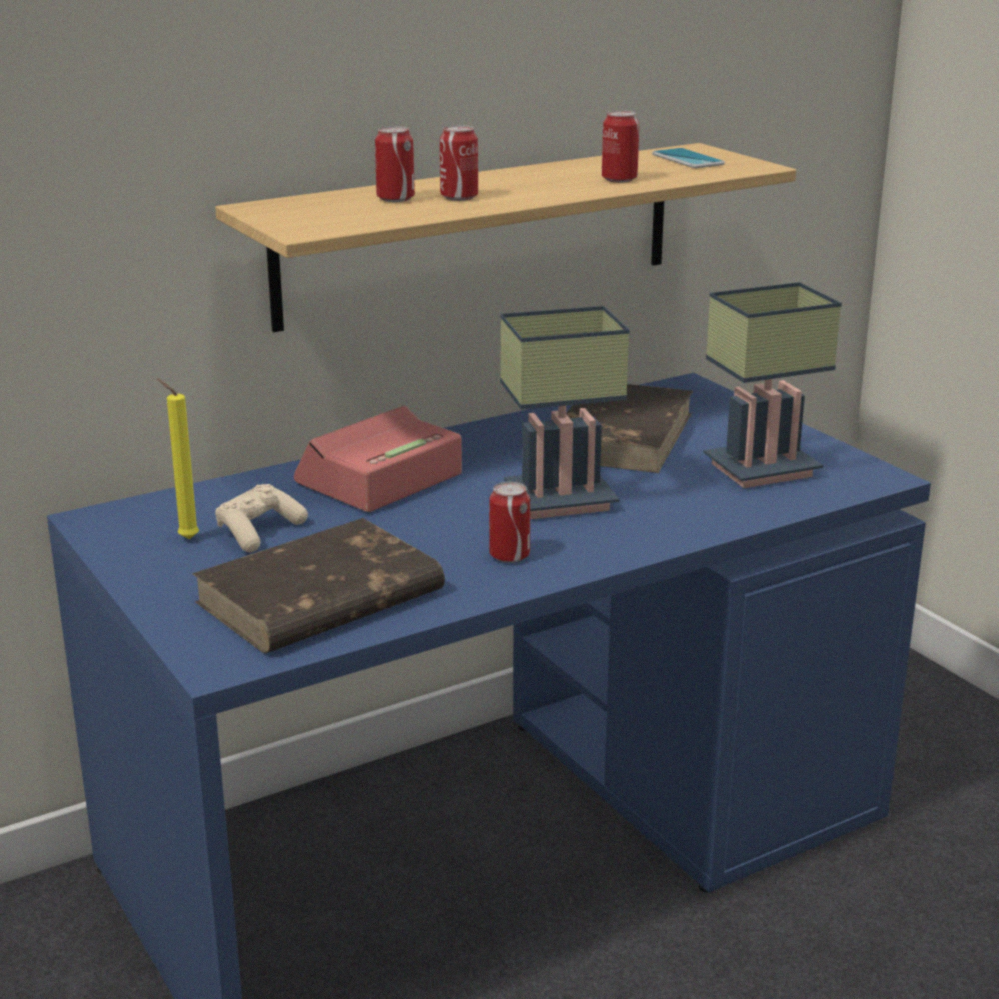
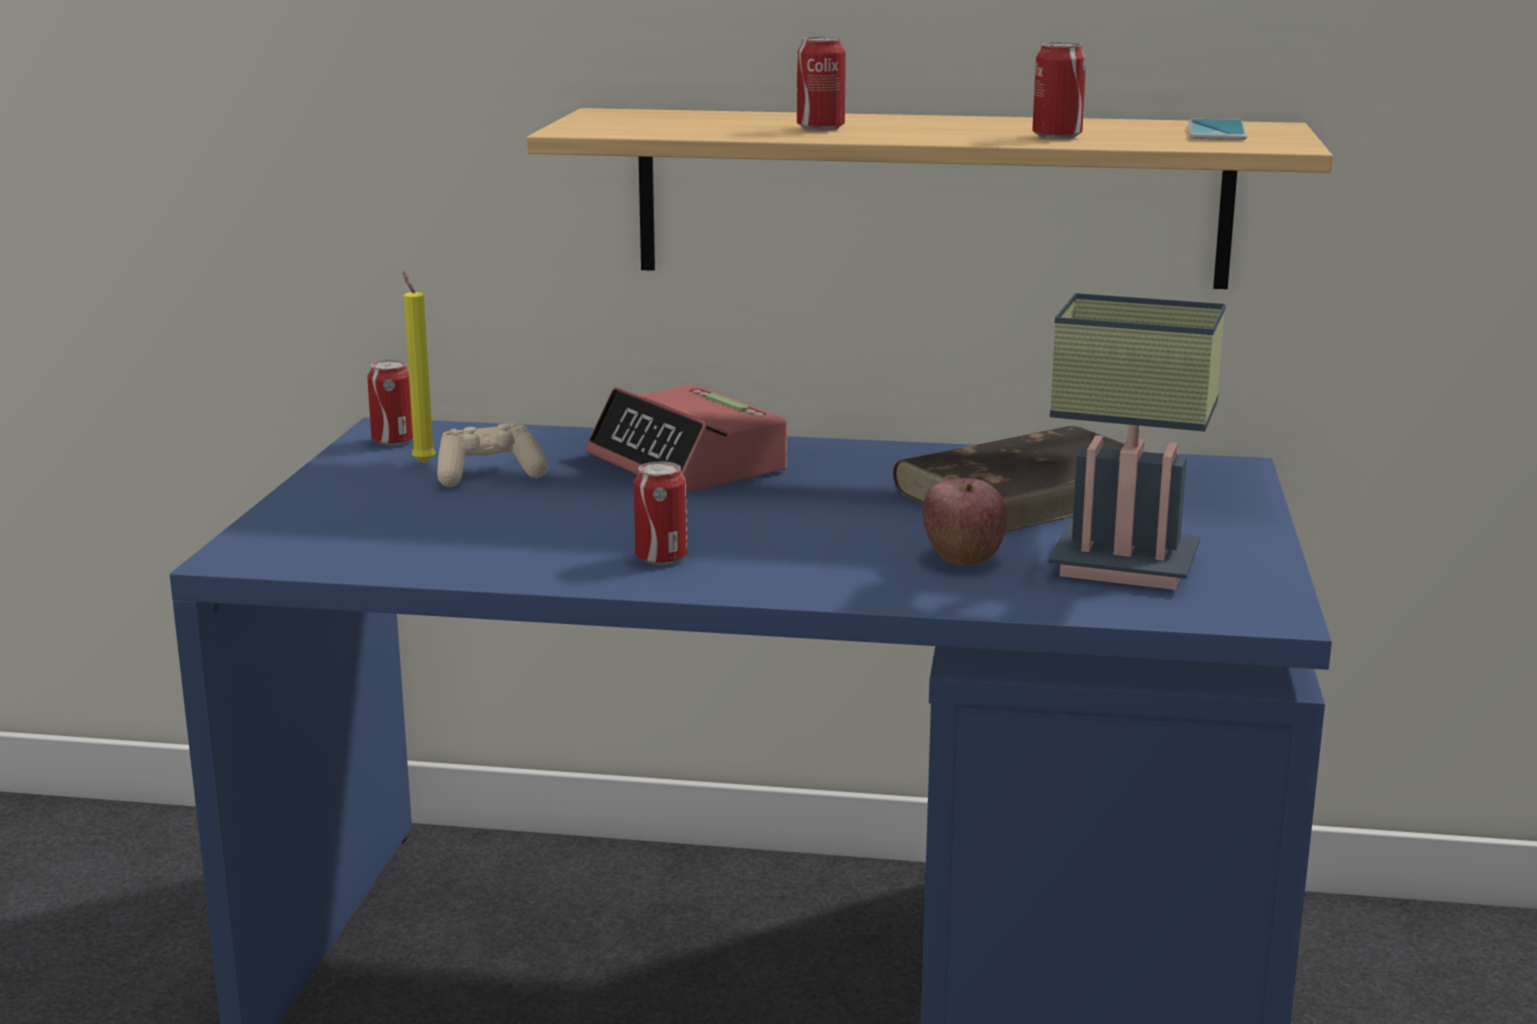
camera: 40 degrees right, 5 degrees down
brown book [192,518,445,654] -> none
alarm clock [294,405,462,512] -> alarm clock turned 120 degrees counterclockwise [586,384,787,493]
can [375,126,415,202] -> can moved to [367,360,413,446]
table lamp [500,306,630,519] -> none
none -> apple [922,478,1007,566]

